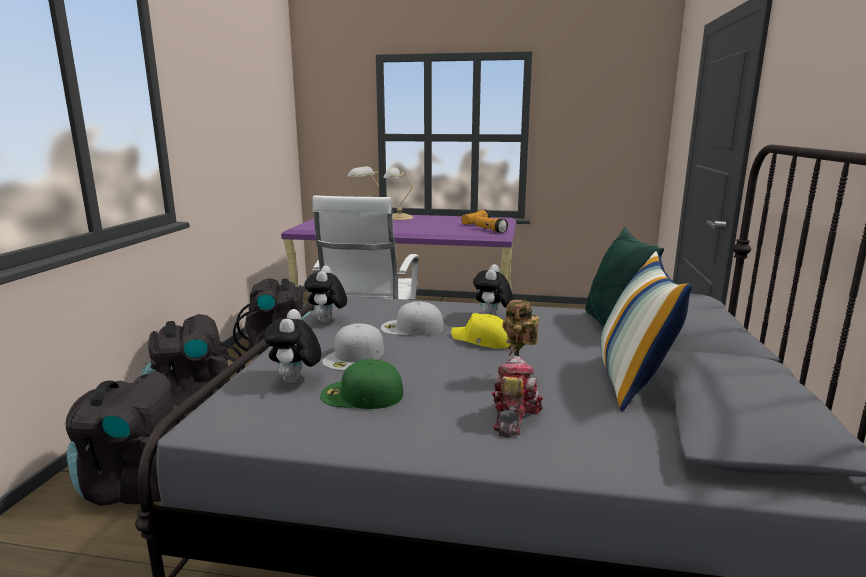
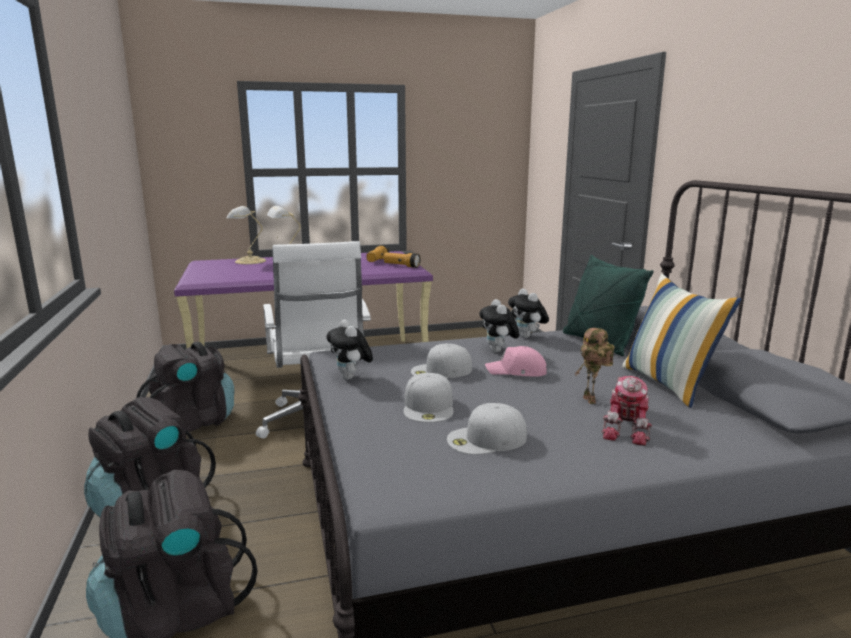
camera: 25 degrees left, 0 degrees up
plush toy [264,309,322,383] -> plush toy moved to [508,288,549,338]
green cap [320,359,403,409] -> white cap [447,403,527,455]
yellow cap [451,313,510,349] -> pink cap [485,346,547,377]
toy robot [492,356,543,438] -> toy robot turned 150 degrees counterclockwise [602,376,652,446]

